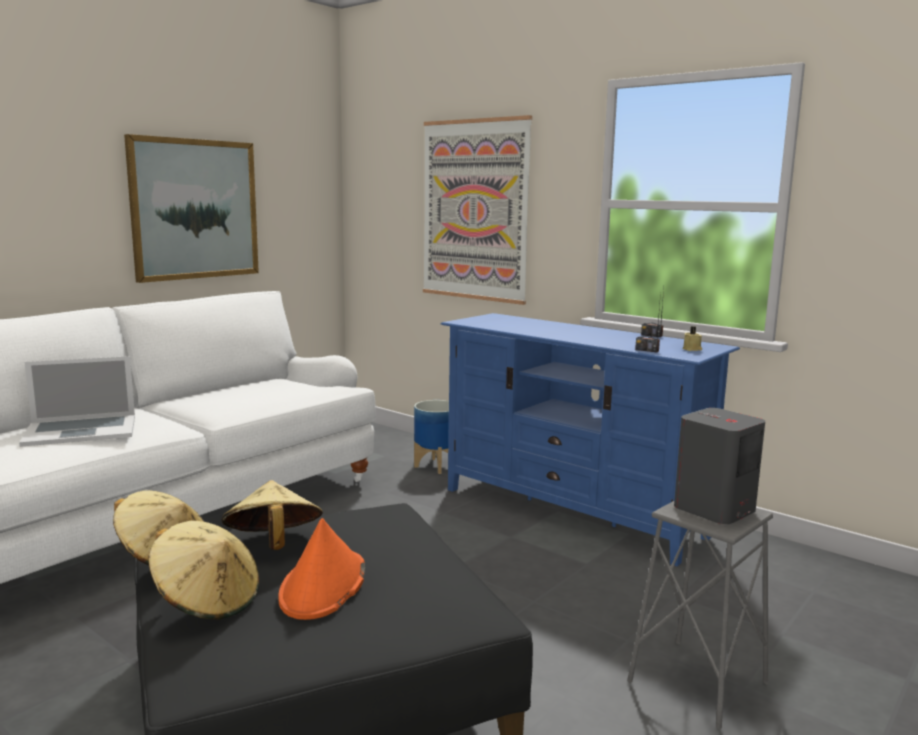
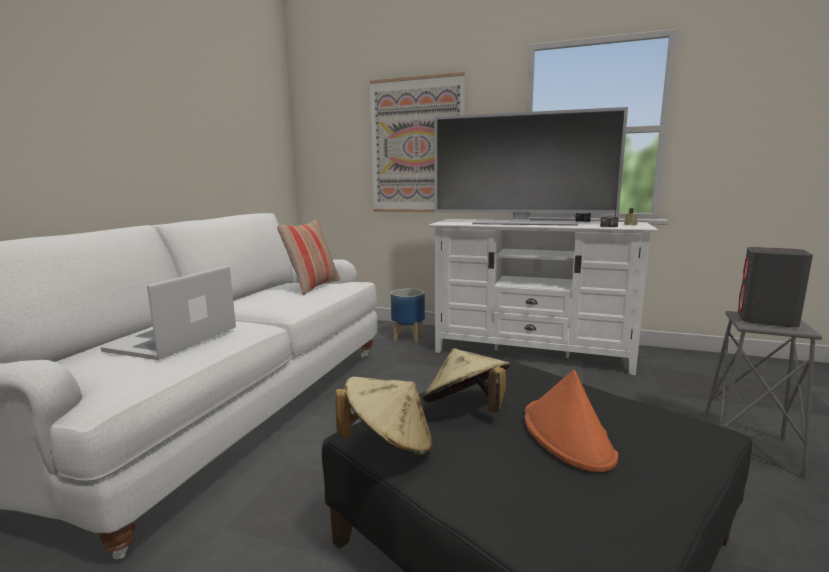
camera: 20 degrees left, 0 degrees up
laptop [19,356,135,447] -> laptop turned 150 degrees clockwise [101,266,236,360]
picture [124,134,259,283] -> none
beige hat [148,521,259,620] -> none
blue tv stand [441,313,740,566] -> white tv stand [429,219,658,375]
none -> pillow [277,220,340,295]
none -> television [434,107,628,226]

